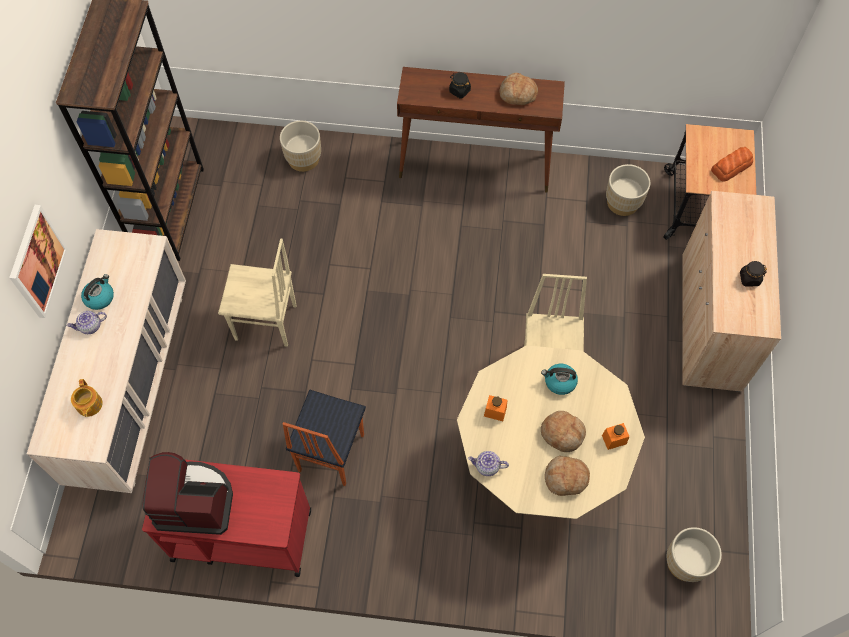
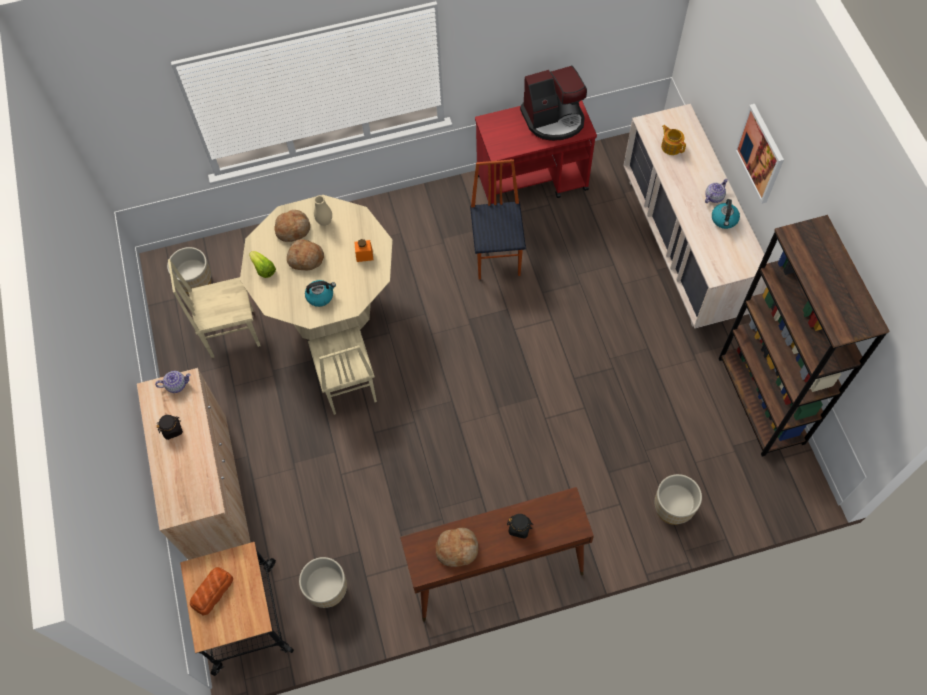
camera: 160 degrees right, 0 degrees up
beige chair [218,238,297,347] -> beige chair moved to [168,259,260,358]
teapot [468,451,509,476] -> teapot moved to [155,371,191,393]
orange jar [602,423,630,450] -> lettuce [249,251,276,278]
none -> beige vase [314,195,332,226]

